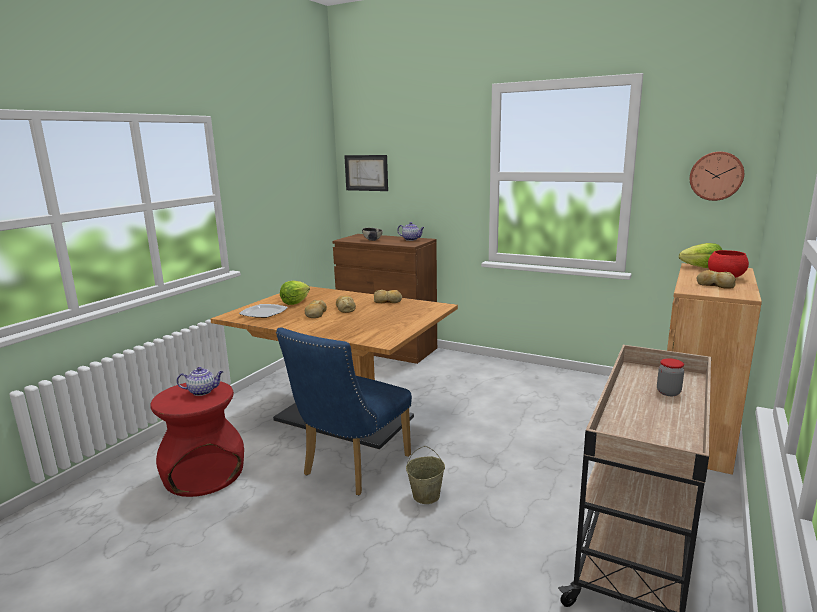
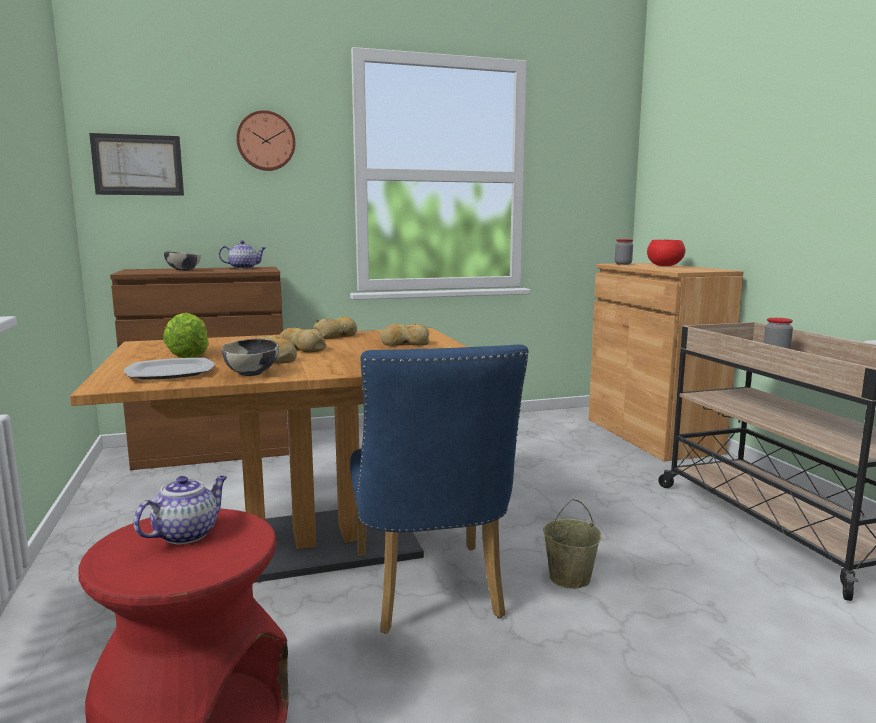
camera: 45 degrees left, 5 degrees down
lettuce [679,243,722,268] -> jar [615,239,633,265]
wall clock [690,151,744,201] -> wall clock moved to [236,110,296,171]
bread [697,270,736,289] -> bread moved to [380,323,429,346]
none -> bowl [222,338,279,376]

